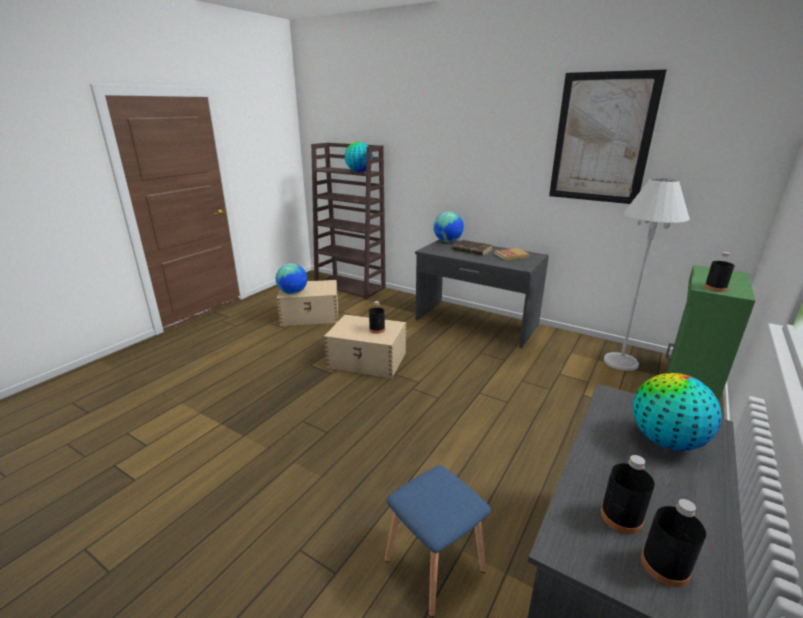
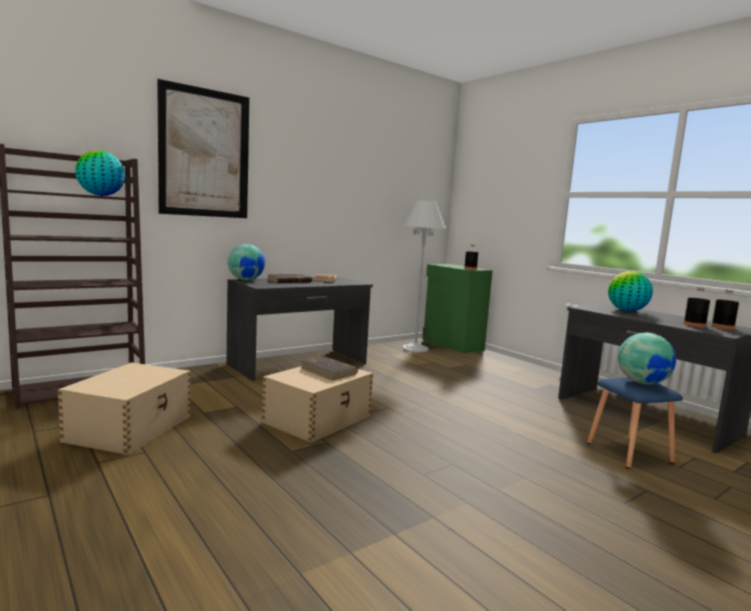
camera: 70 degrees left, 15 degrees down
globe [276,263,307,294] -> globe moved to [618,333,676,384]
black bottle [369,301,385,334] -> brown book [301,357,358,380]
picture [549,69,667,204] -> picture moved to [157,79,249,218]

